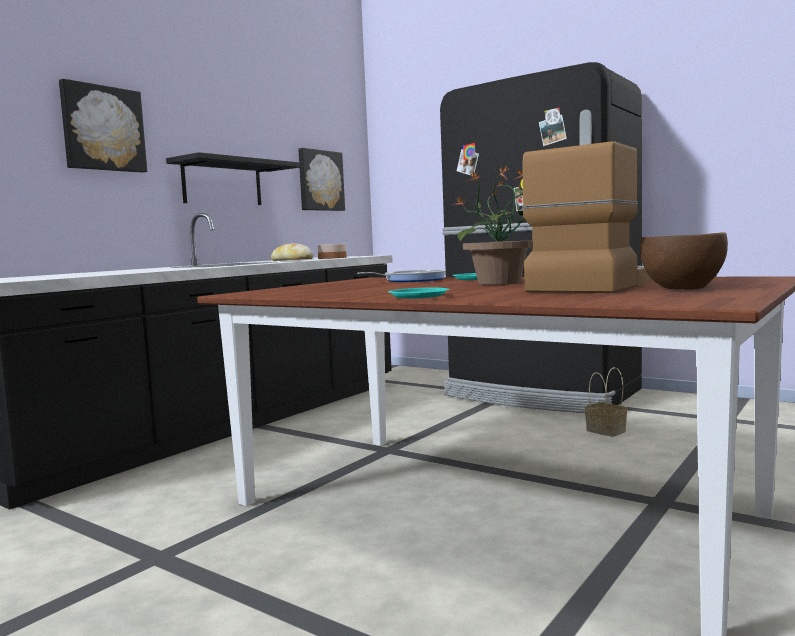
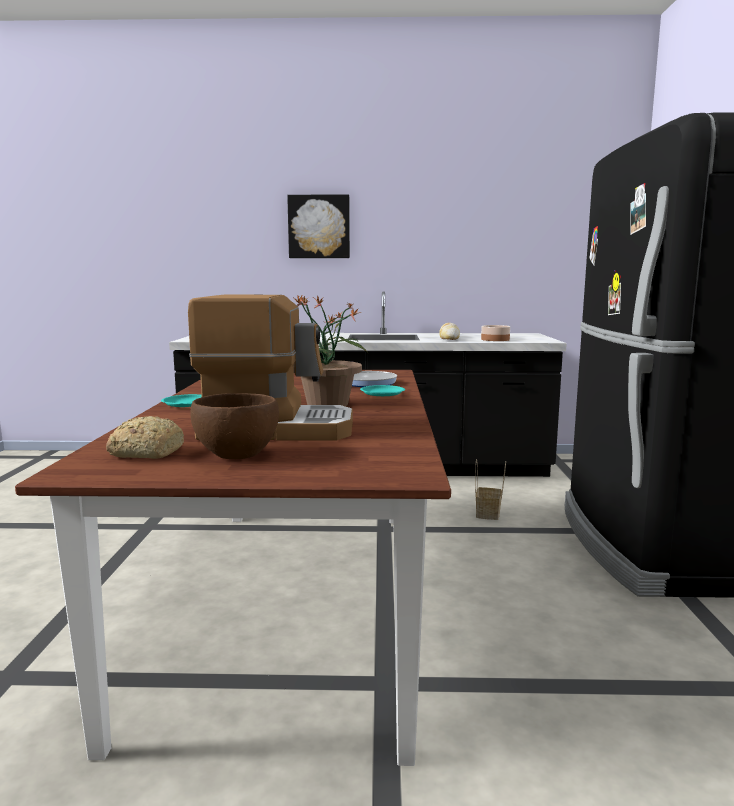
camera: 55 degrees right, 5 degrees up
black shelf [166,152,301,205] -> none
picture [298,148,345,211] -> none
basket [585,367,627,437] -> basket moved to [475,459,506,520]
none -> bread [106,416,184,459]

